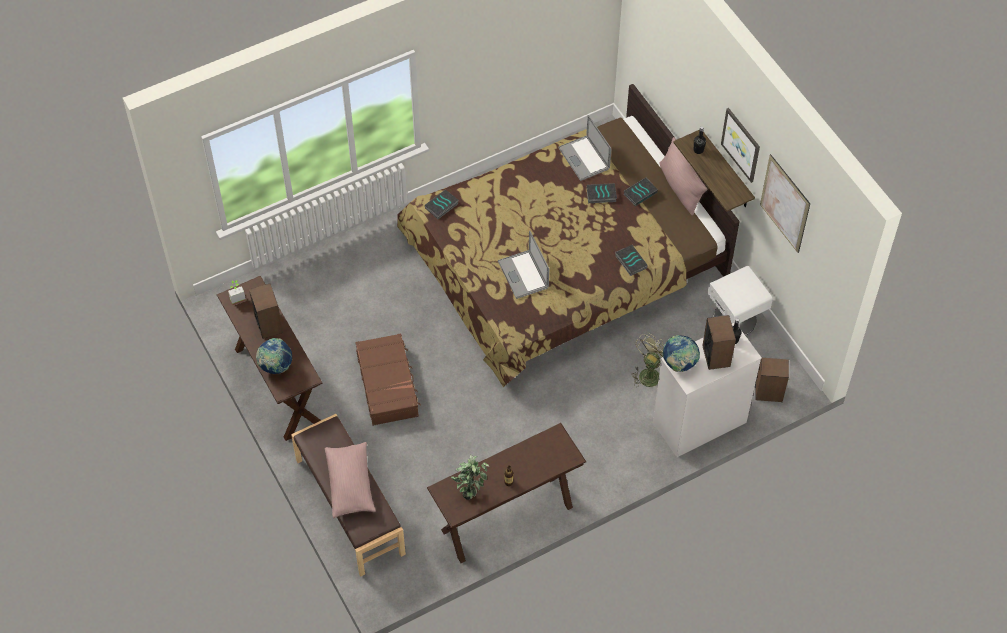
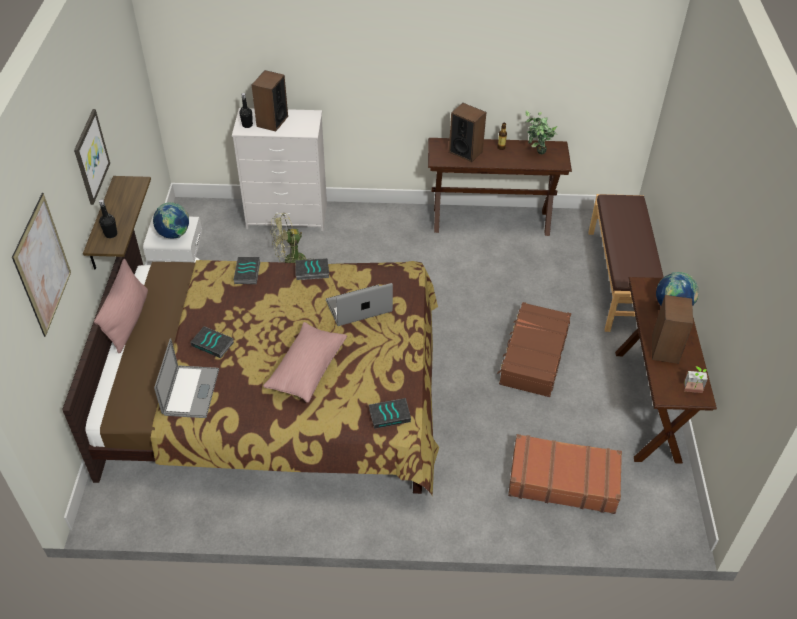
camera: 150 degrees left, 10 degrees down
pink pillow [325,442,376,518] -> pink pillow moved to [263,322,347,403]
laptop [498,231,549,299] -> laptop turned 120 degrees counterclockwise [326,283,393,326]
book [624,177,658,206] -> book moved to [295,258,329,280]
globe [663,335,700,372] -> globe moved to [153,202,189,239]
speaker [755,358,789,402] -> speaker moved to [449,103,486,162]
picture [760,154,810,253] -> picture moved to [12,193,71,337]
none -> brown suitcase [508,434,622,514]

